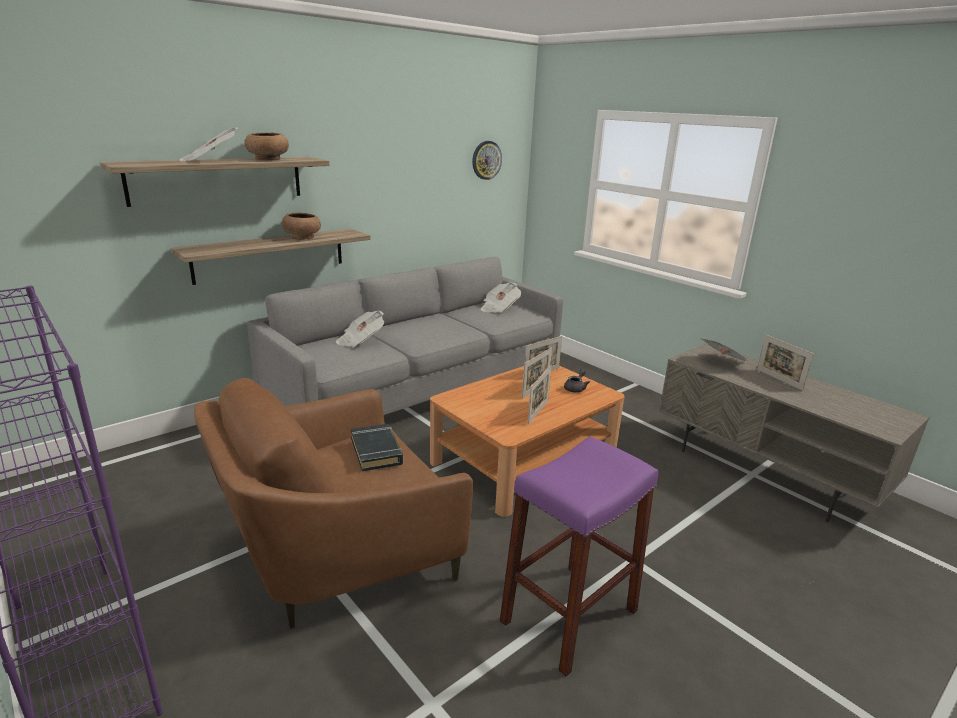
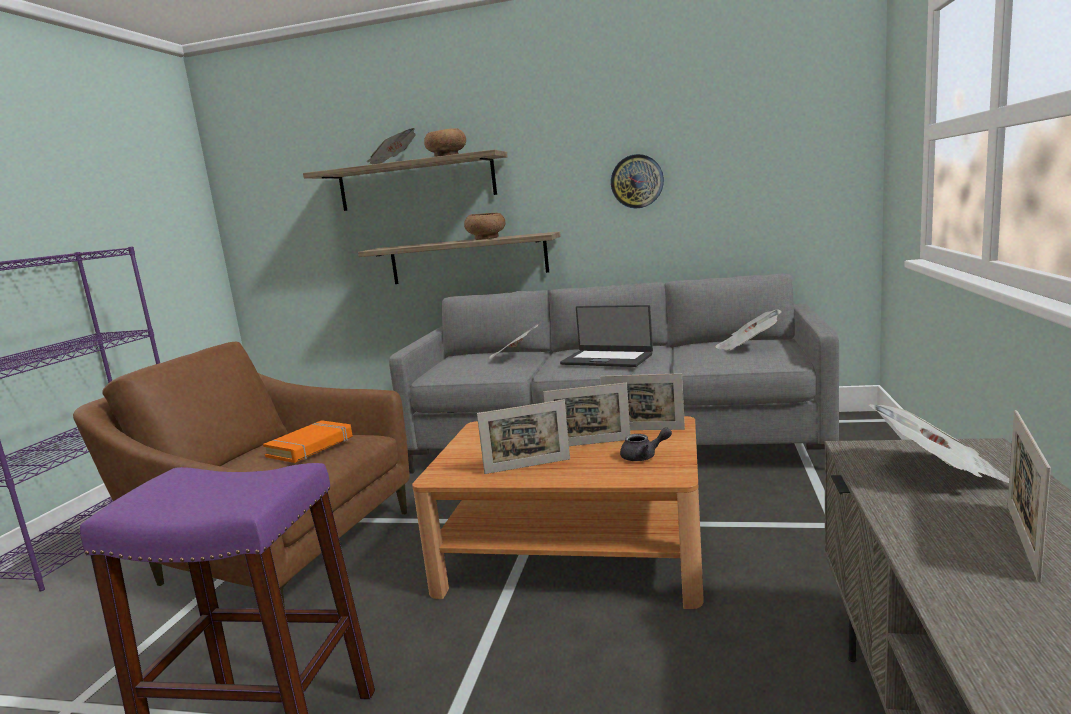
camera: 55 degrees right, 10 degrees down
black book [351,424,403,471] -> orange book [263,420,353,463]
wall clock [472,141,502,180] -> wall clock moved to [611,154,664,208]
none -> laptop [560,305,653,367]

